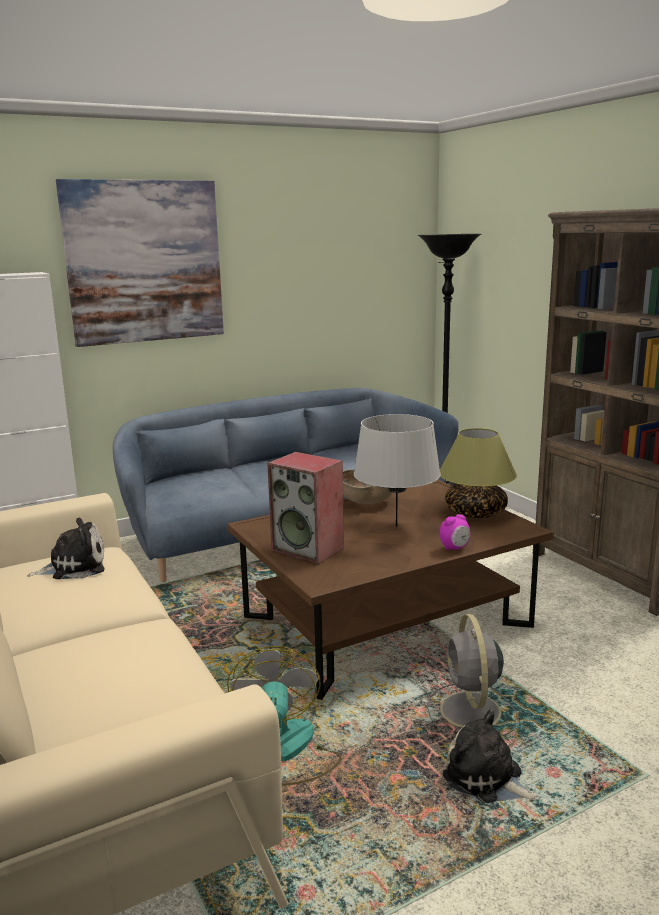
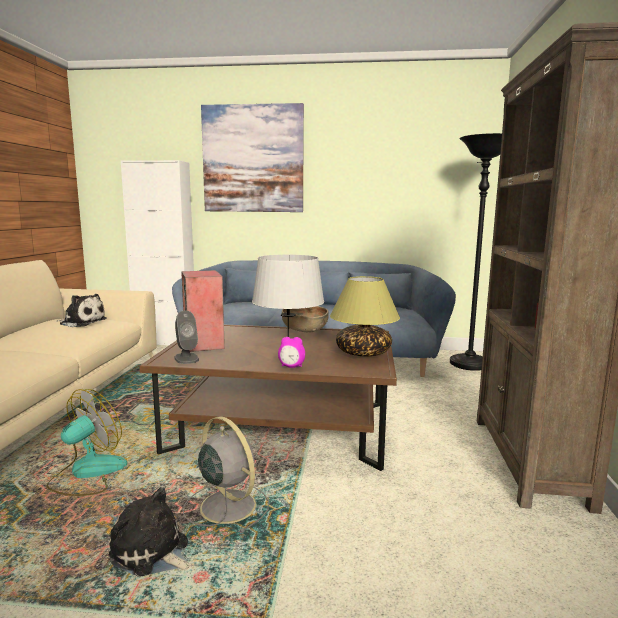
camera: 35 degrees right, 5 degrees down
grey fan [427,614,519,736] -> grey fan turned 105 degrees clockwise [183,416,269,533]
plush toy [443,710,539,803] -> plush toy turned 45 degrees counterclockwise [109,487,193,577]
none -> grey speaker [174,311,199,364]

